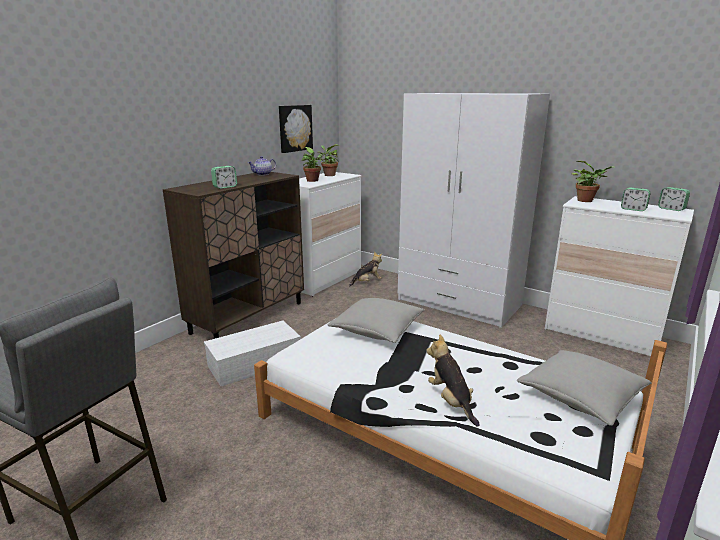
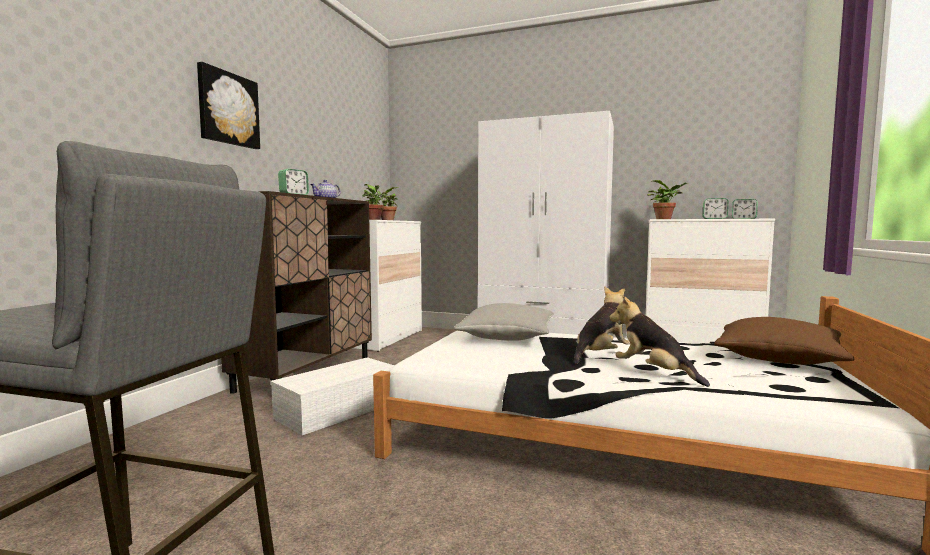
camera: 15 degrees left, 15 degrees down
picture [279,105,313,153] -> picture moved to [197,62,260,149]
plush toy [349,252,382,286] -> plush toy moved to [574,286,630,365]
grey pillow [517,350,652,426] -> brown pillow [714,317,854,365]

